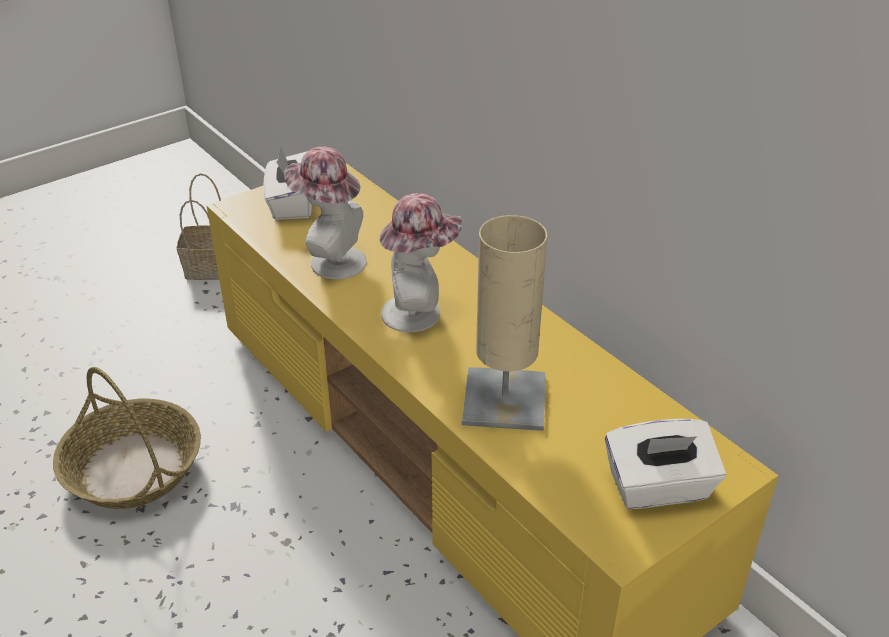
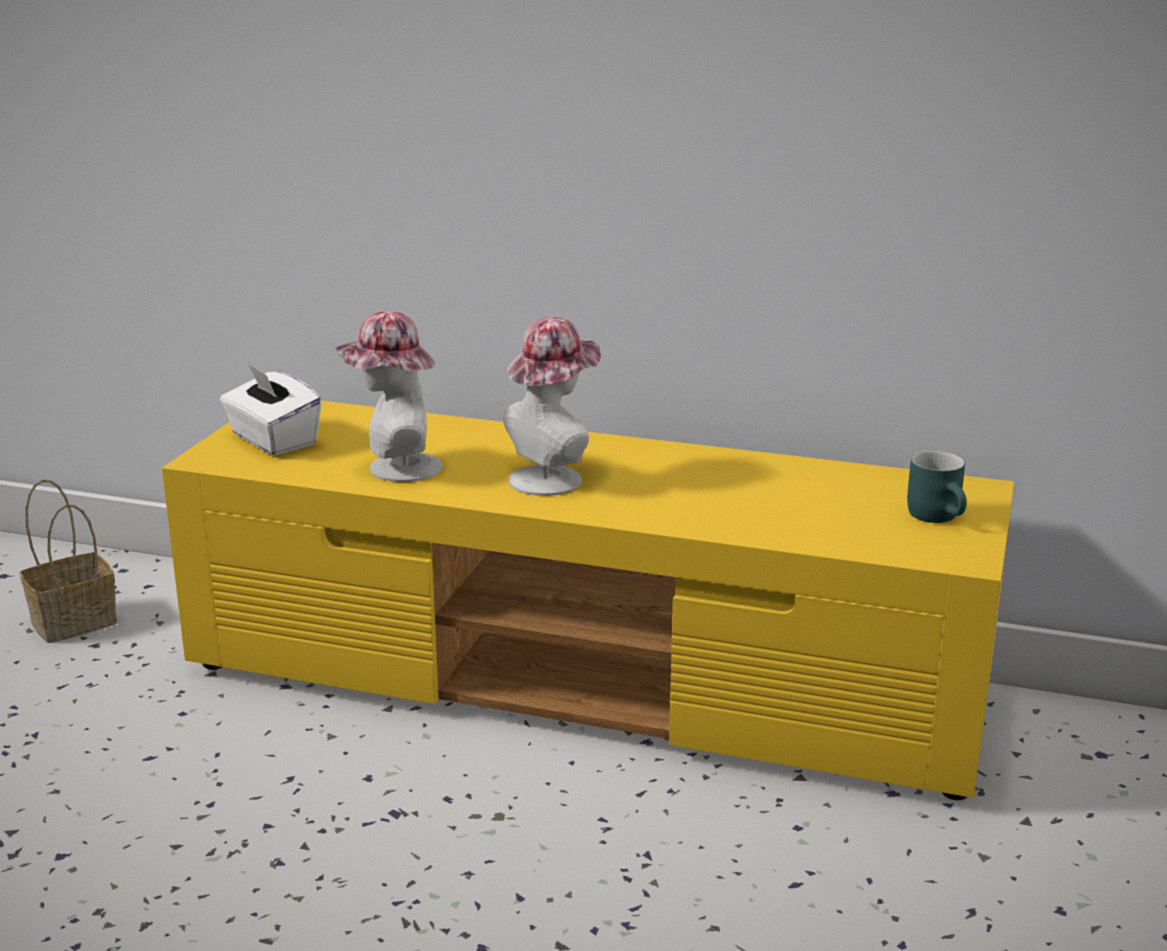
camera: 35 degrees left, 15 degrees down
basket [53,367,201,509] -> none
beige table lamp [462,215,547,431] -> none
white tissue box [605,419,726,509] -> turquoise mug [907,451,967,523]

